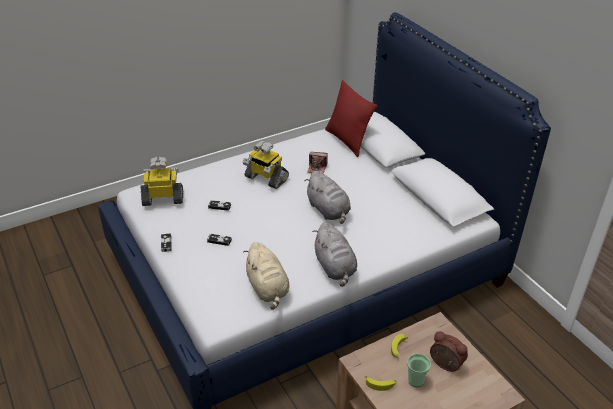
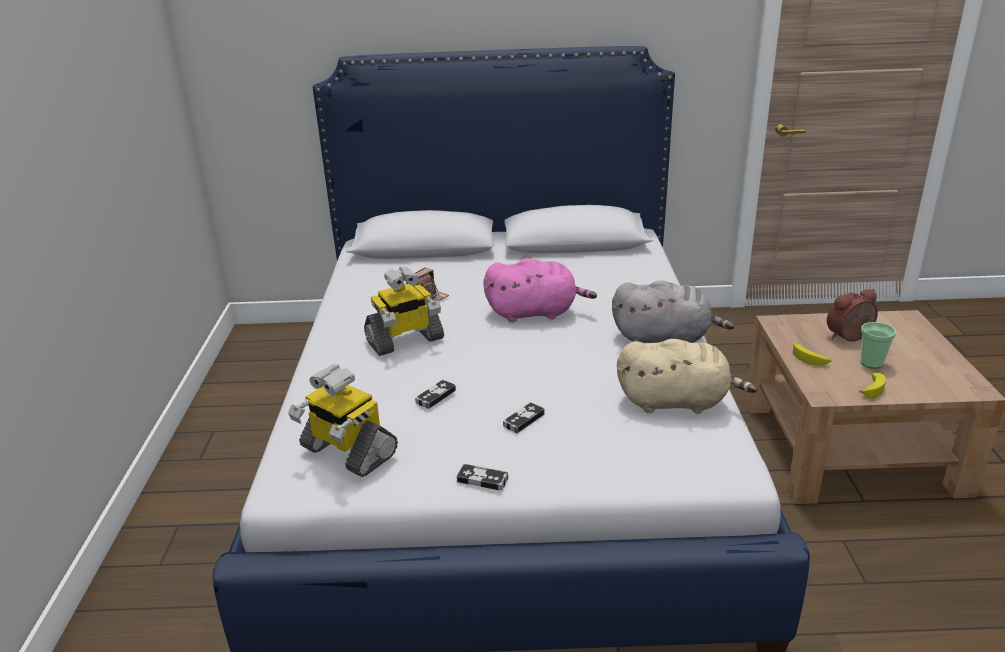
camera: 60 degrees left, 10 degrees down
toy robot [141,157,183,206] -> toy robot turned 75 degrees counterclockwise [288,365,398,477]
grey plush toy [304,171,351,224] -> pink plush toy [483,258,597,322]
red pillow [325,80,377,157] -> none

